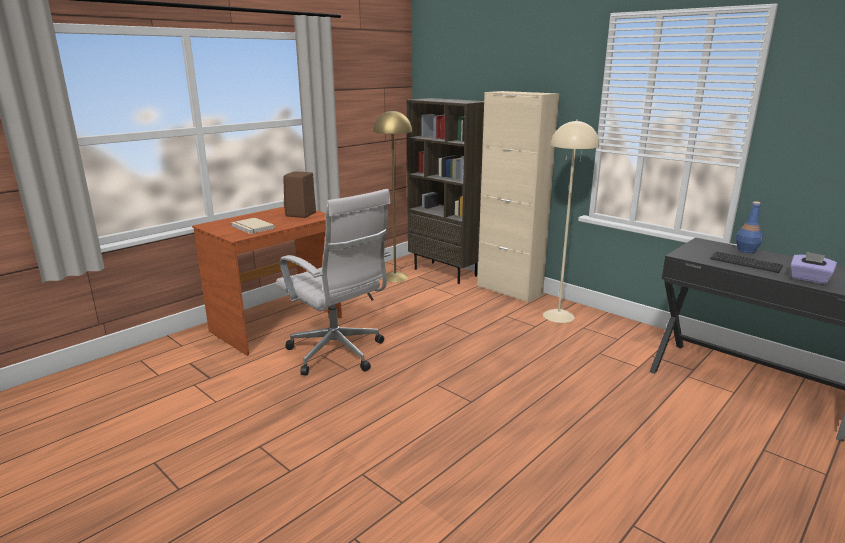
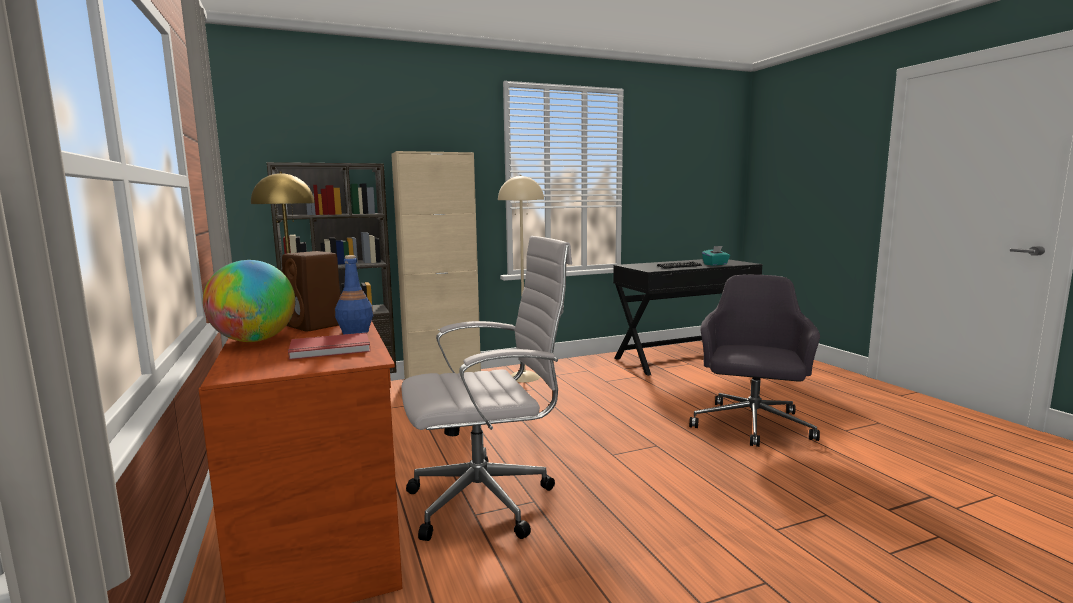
camera: 65 degrees left, 10 degrees down
beige book [231,218,275,234] -> red book [288,333,370,360]
blue bottle [736,201,763,253] -> blue bottle moved to [335,255,373,334]
purple tissue box [790,252,837,284] -> turquoise tissue box [702,246,730,266]
none -> globe [203,260,295,342]
none -> grey office chair [689,275,820,447]

